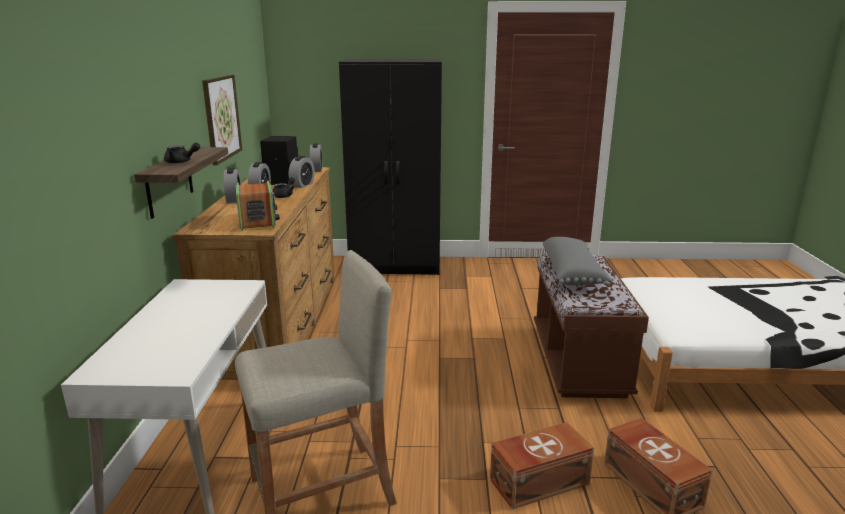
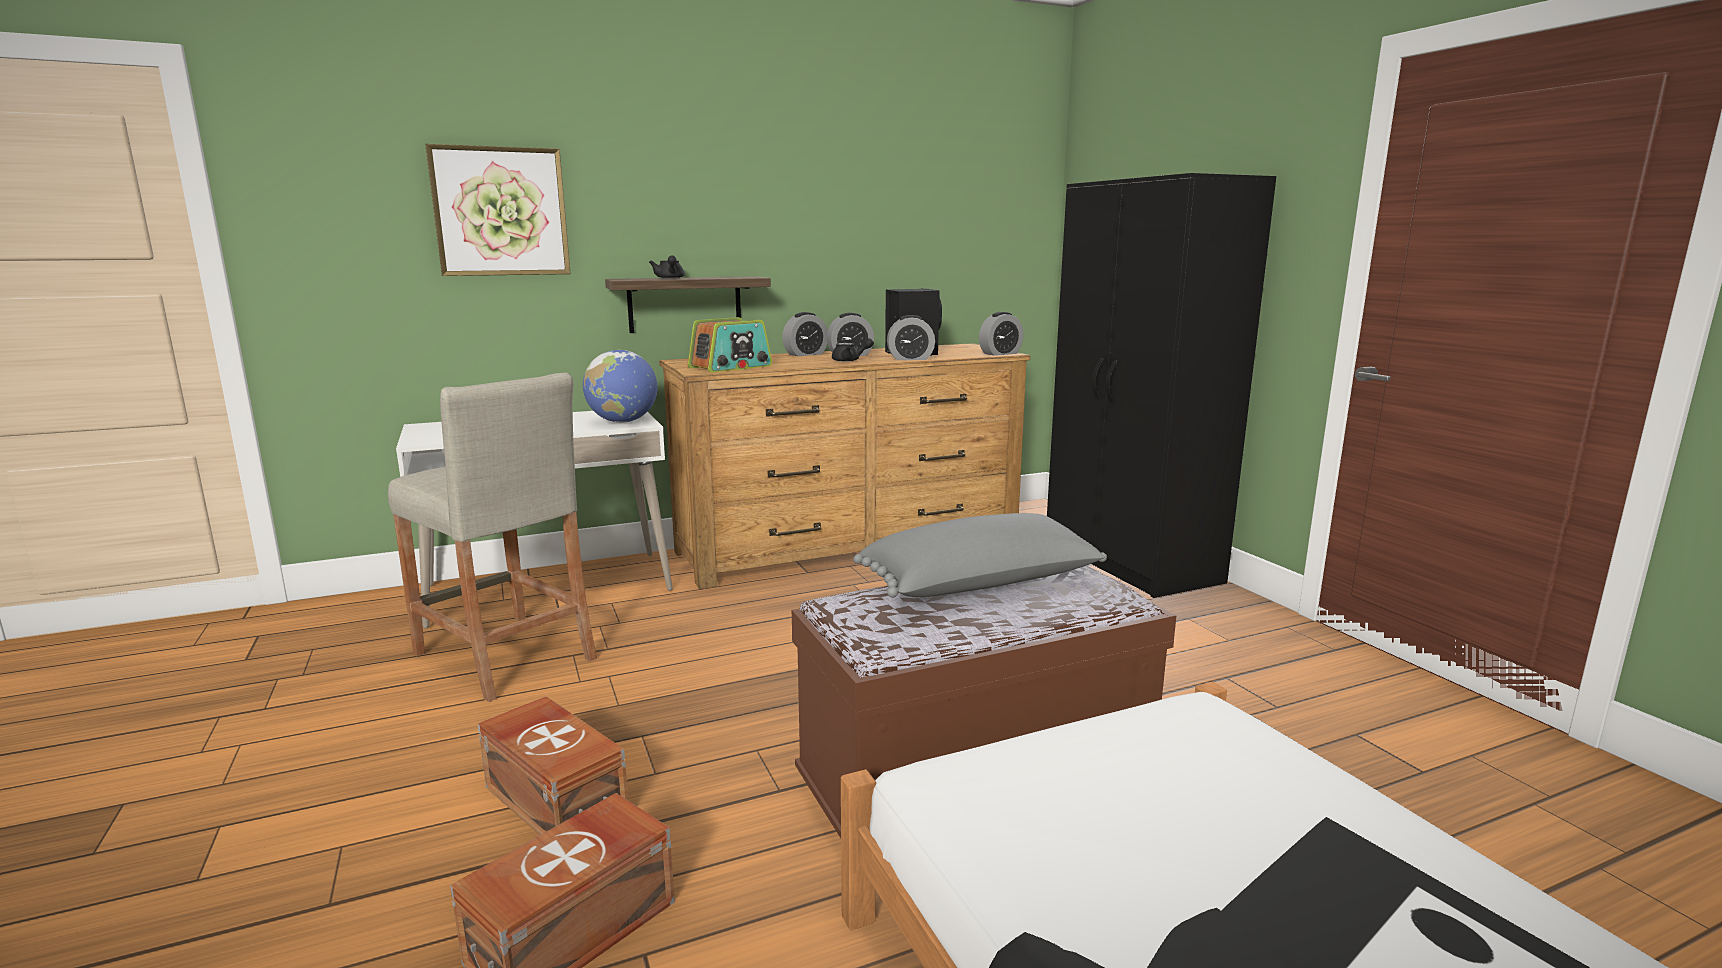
camera: 65 degrees right, 5 degrees down
picture [202,75,242,165] -> picture moved to [425,144,571,276]
none -> globe [583,350,658,423]

